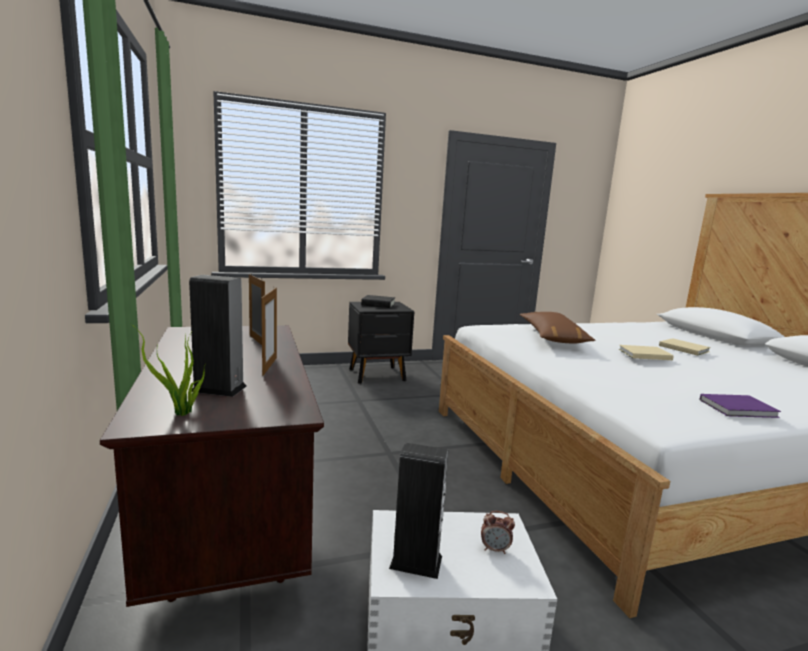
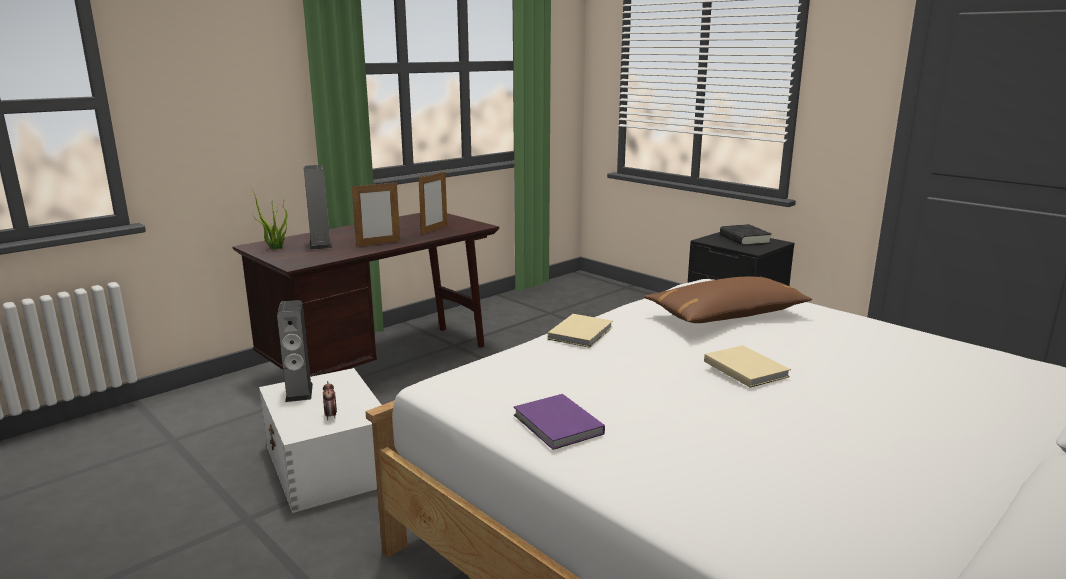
camera: 65 degrees right, 5 degrees up
beige book [659,338,711,356] -> beige book moved to [548,314,613,348]

